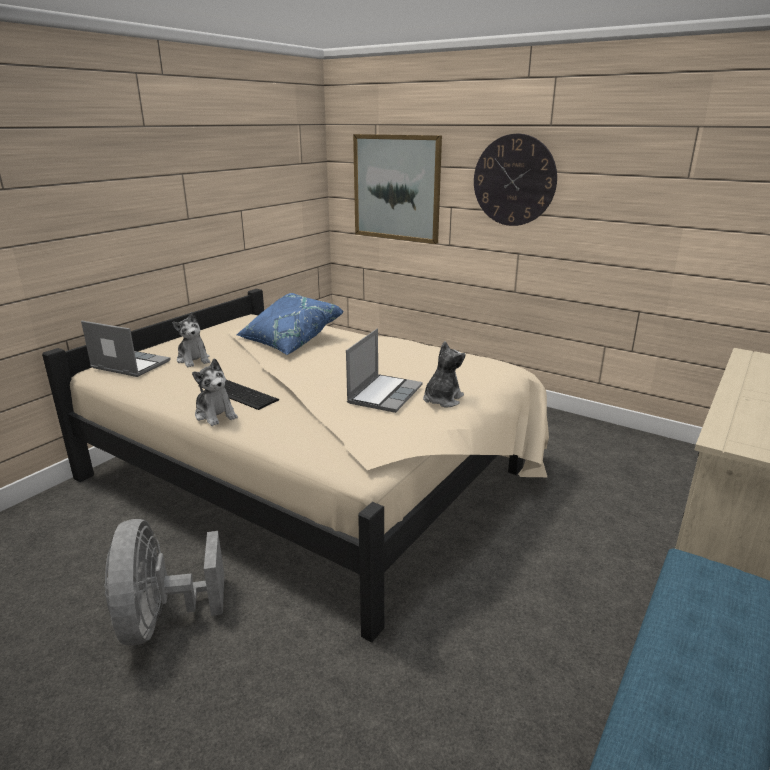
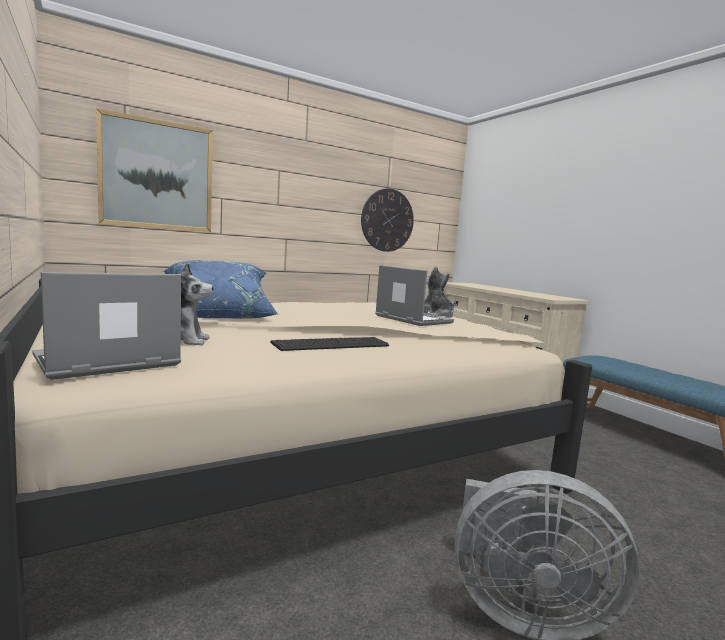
camera: 65 degrees left, 15 degrees down
plush toy [192,358,238,426] -> none
wall clock [474,134,557,226] -> wall clock moved to [361,189,414,252]

